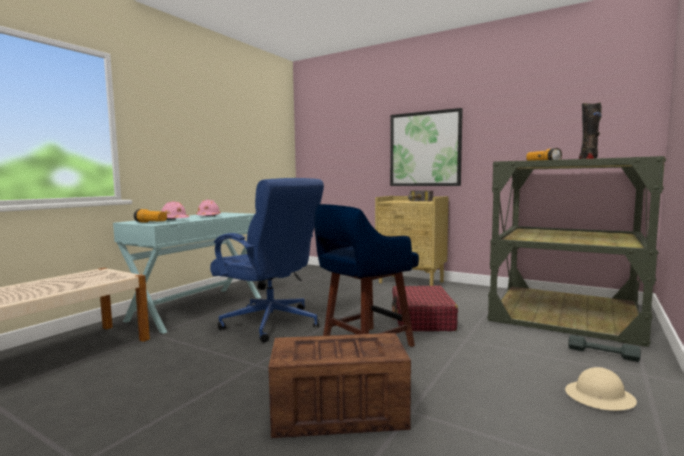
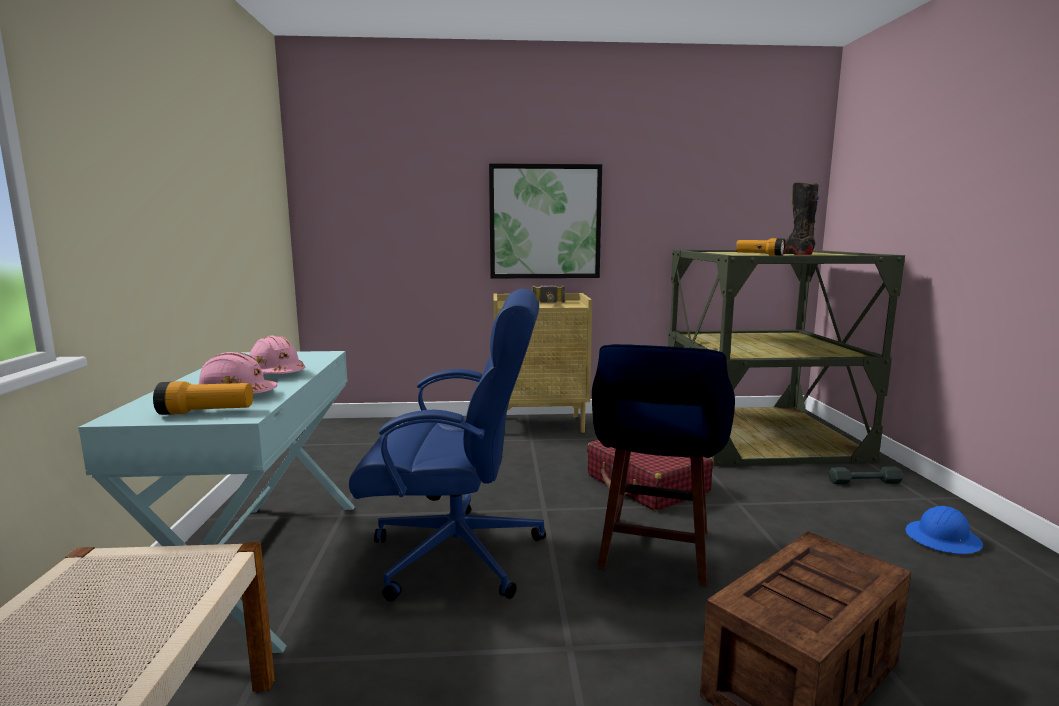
camera: 35 degrees left, 5 degrees up
beige hard hat [565,367,637,411] -> blue hard hat [906,506,983,554]

